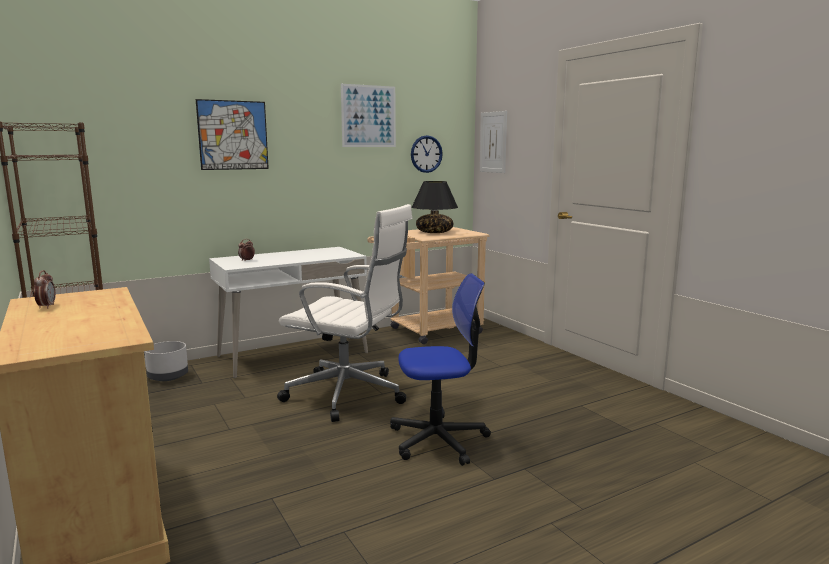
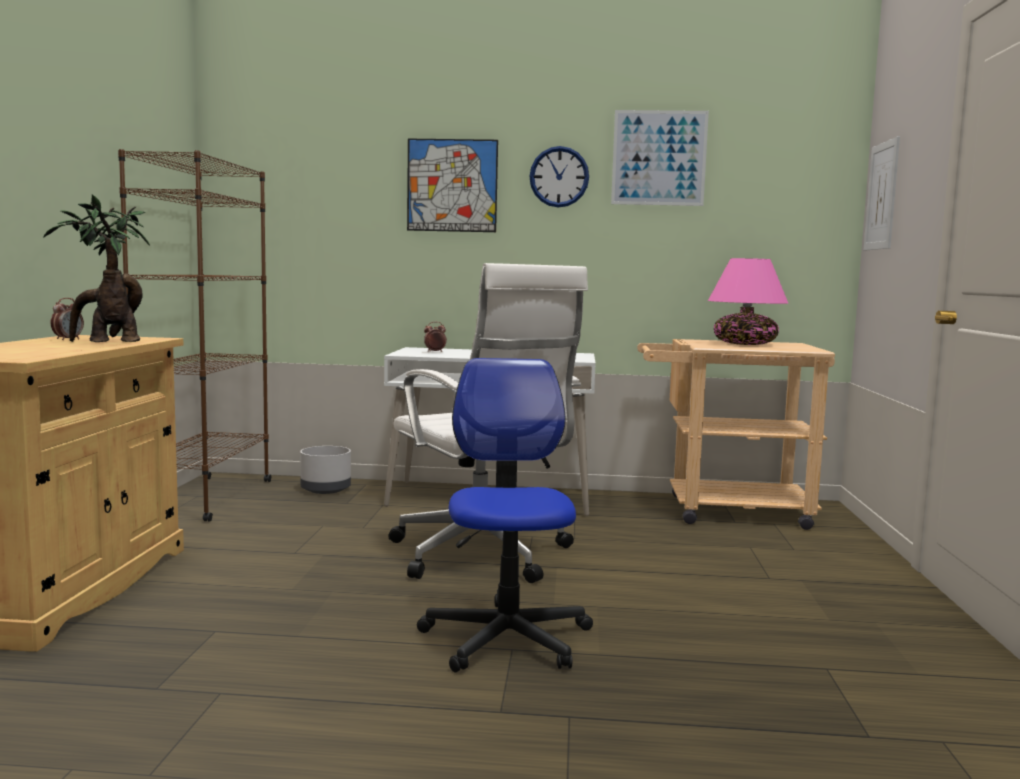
camera: 35 degrees right, 5 degrees down
office chair [390,273,491,466] -> office chair turned 120 degrees counterclockwise [417,358,593,673]
wall clock [411,135,443,173] -> wall clock moved to [529,146,589,208]
black table lamp [412,181,458,233] -> pink table lamp [708,258,788,345]
none -> potted plant [44,194,150,342]

